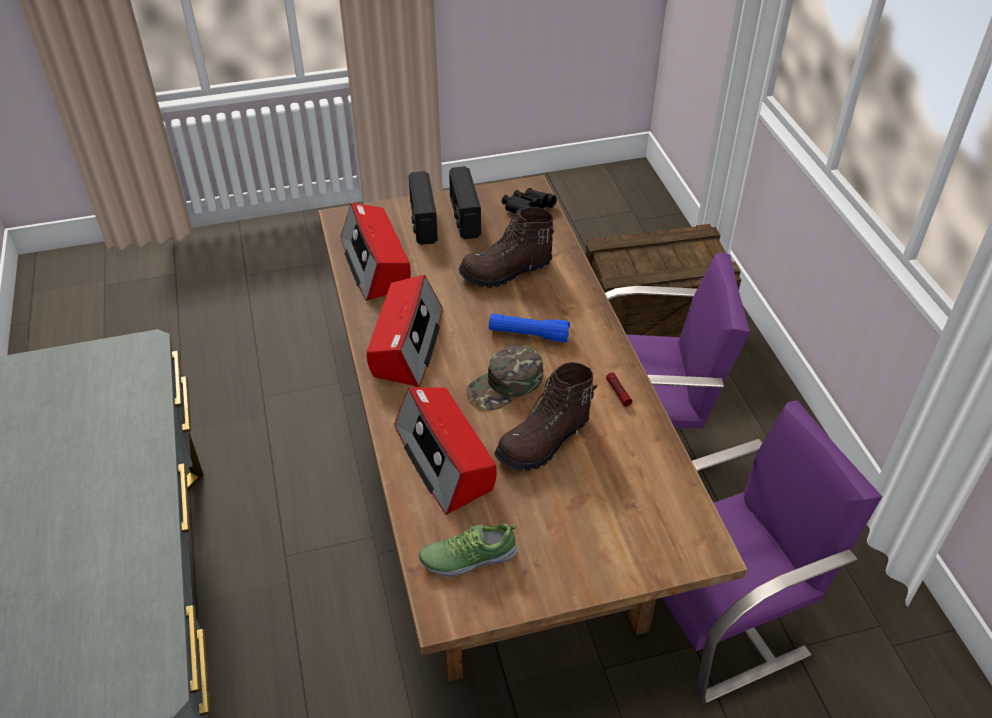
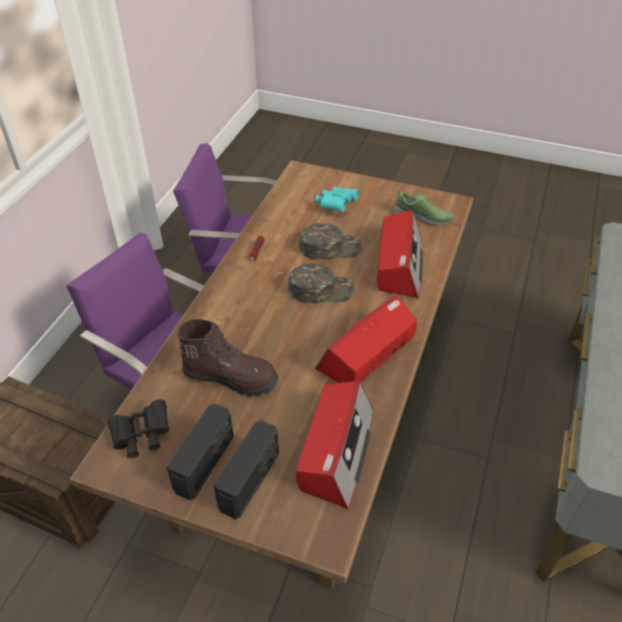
camera: 145 degrees left, 0 degrees up
blue flashlight [489,314,570,343] -> none
brown boot [494,362,597,471] -> green cap [299,223,362,260]
none -> turquoise binoculars [315,187,359,212]

